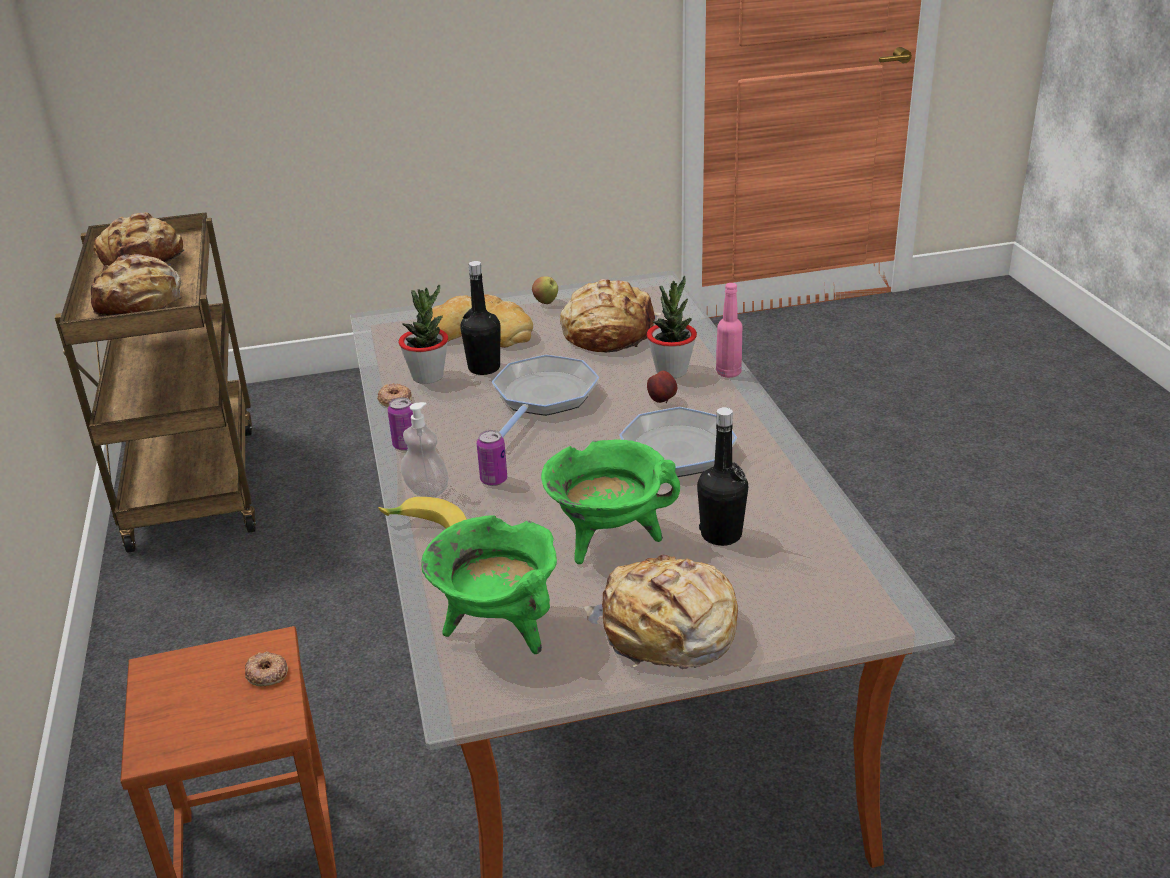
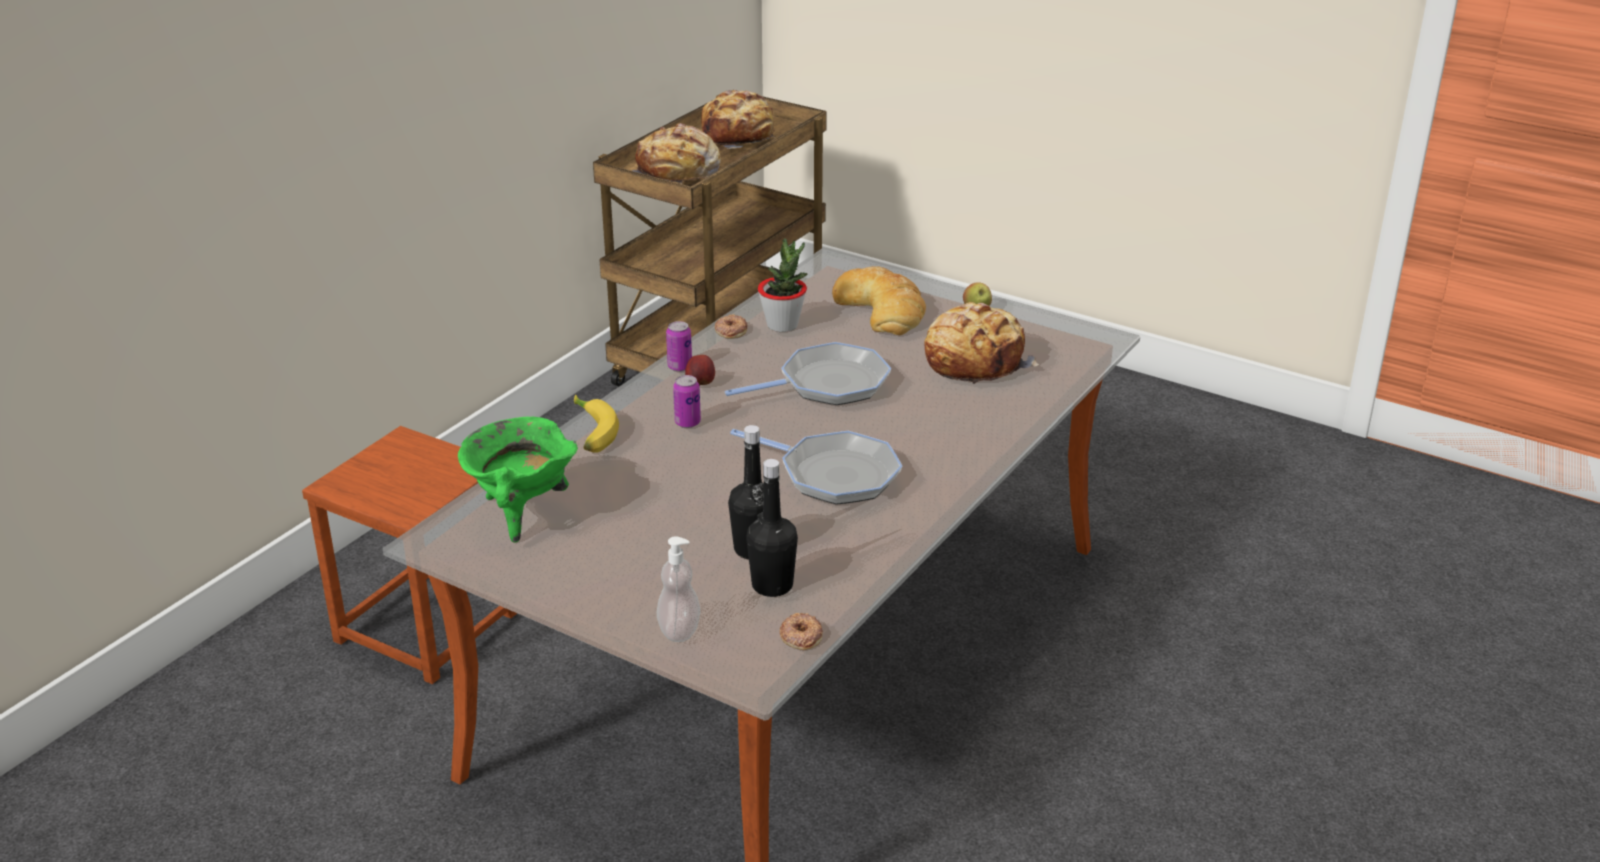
camera: 45 degrees right, 0 degrees up
donut [245,651,288,686] -> donut moved to [780,613,823,650]
soap dispenser [401,402,448,497] -> soap dispenser moved to [657,536,700,642]
black bottle [460,261,501,375] -> black bottle moved to [746,459,798,597]
green cooking pot [541,439,680,564] -> none
bread [584,555,738,669] -> none
potted plant [647,275,697,378] -> none
apple [647,371,677,403] -> apple moved to [685,355,715,386]
pink bottle [716,283,742,378] -> none

